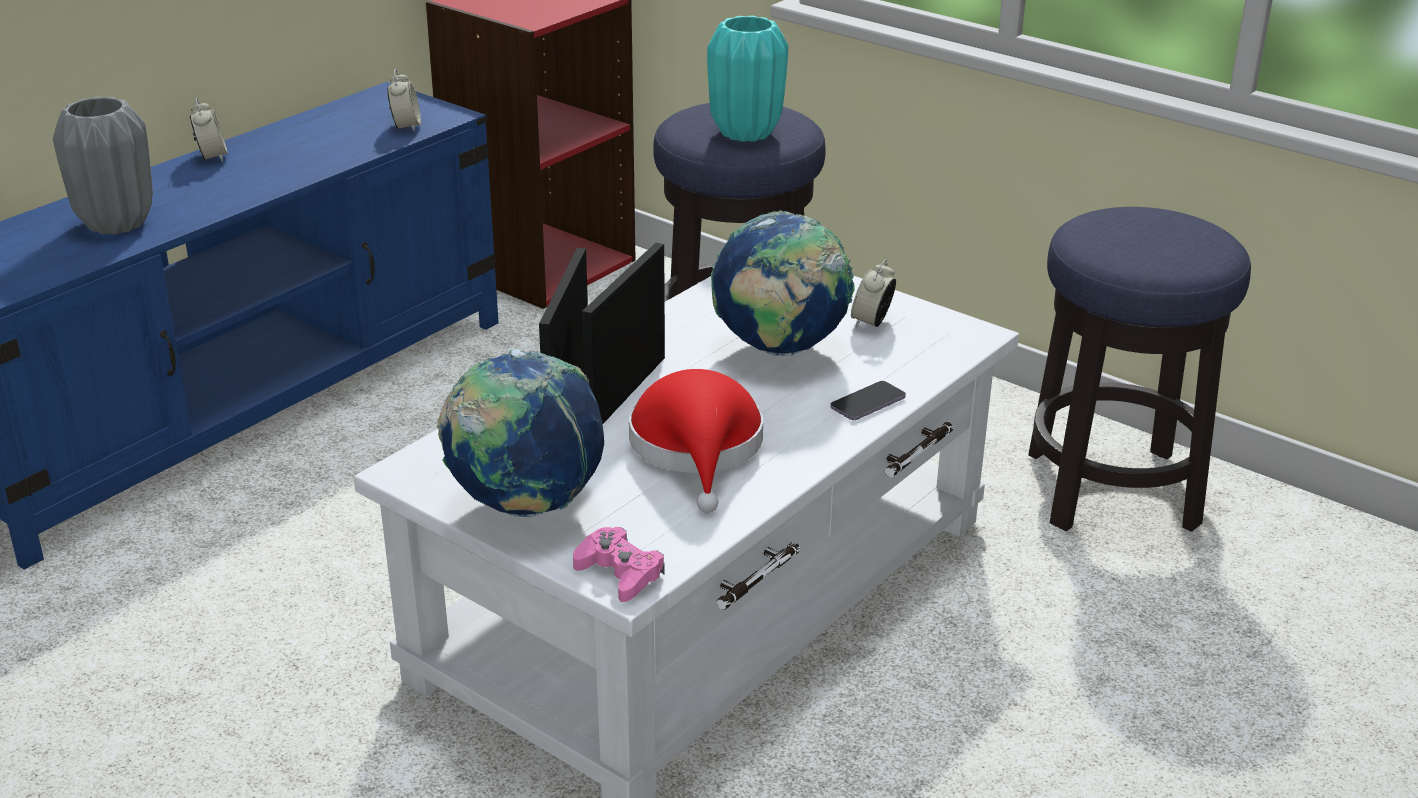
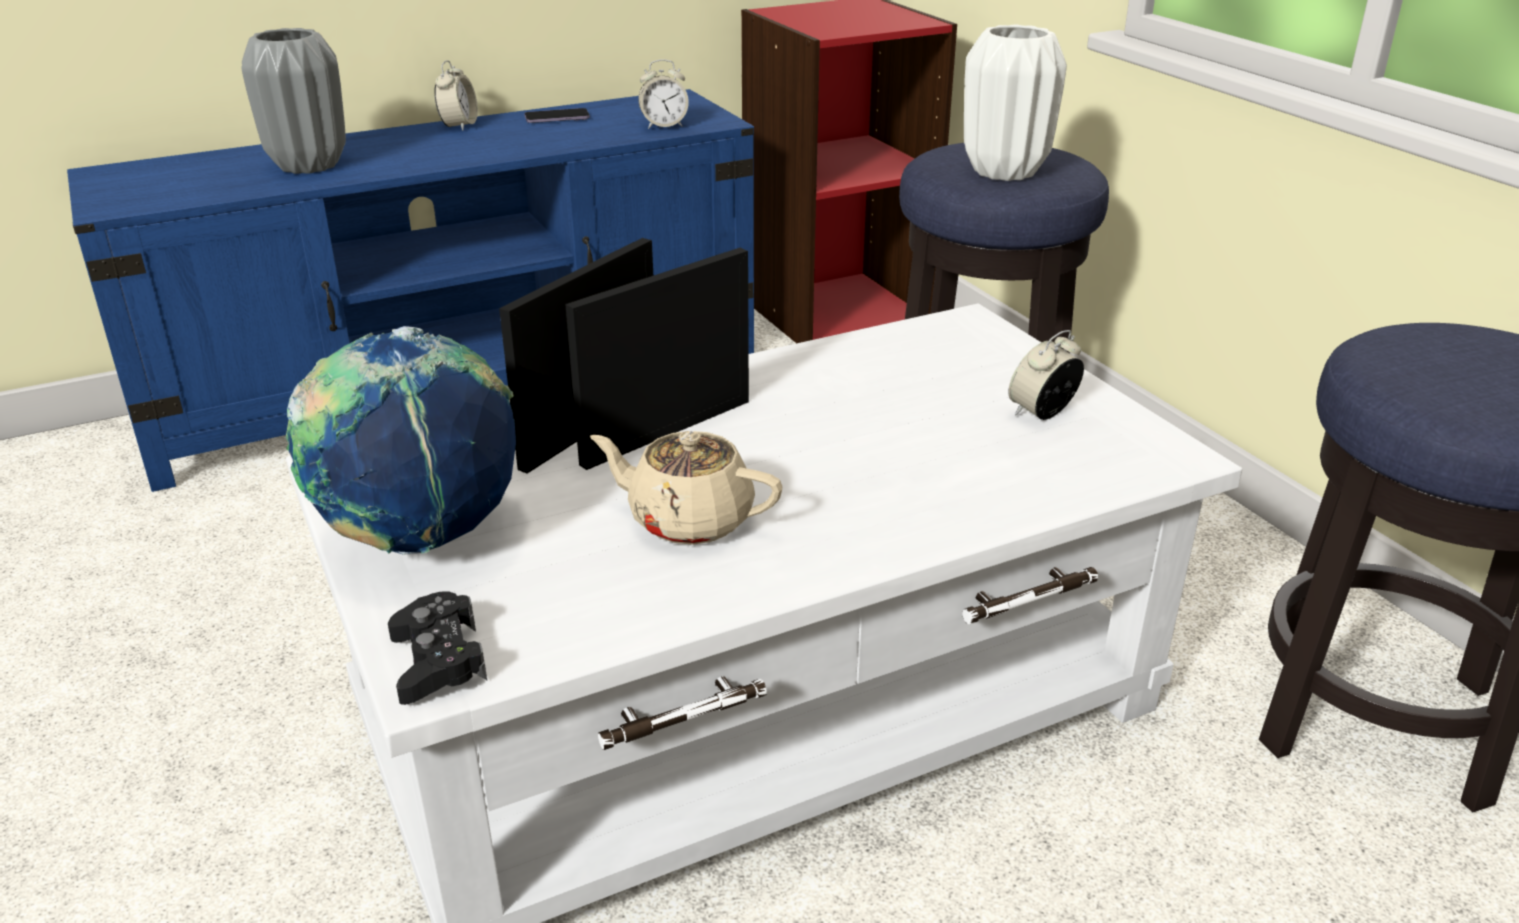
camera: 25 degrees right, 0 degrees up
alarm clock [387,69,421,132] -> alarm clock turned 60 degrees clockwise [638,59,689,129]
pink game controller [573,527,665,602] -> black game controller [388,592,487,705]
red hat [629,369,763,513] -> beige teapot [590,431,782,545]
turquoise vase [707,16,788,142] -> white vase [964,25,1067,181]
globe [711,211,855,356] -> none
phone [830,381,906,420] -> phone moved to [524,108,590,123]

